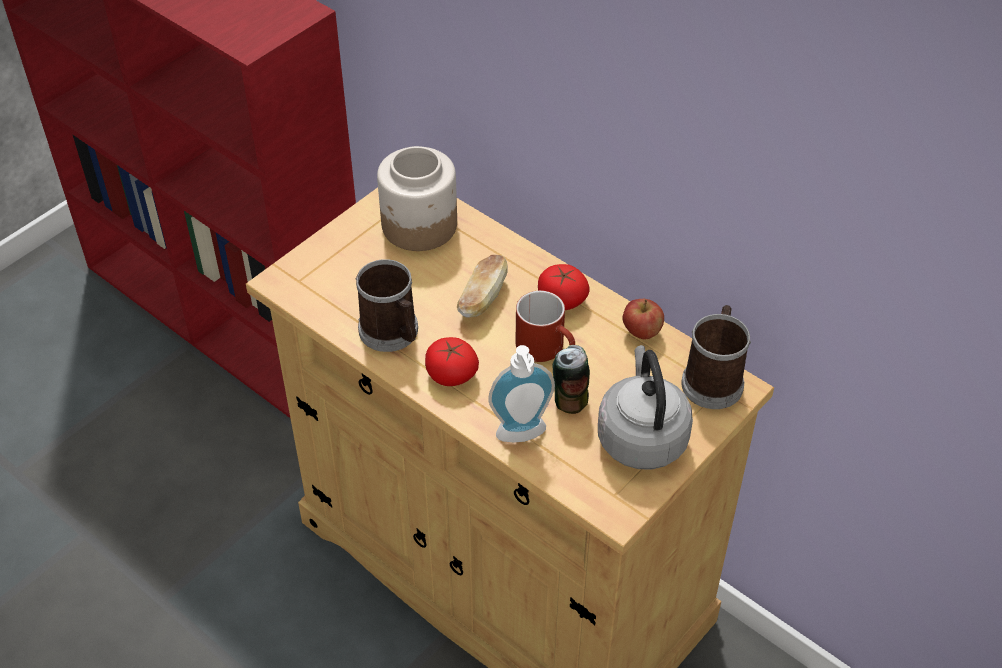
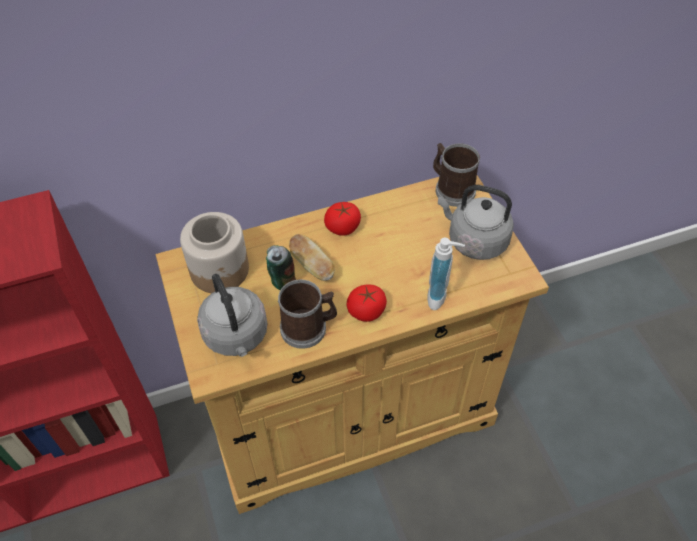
camera: 60 degrees left, 5 degrees up
red mug [516,291,575,362] -> none
can [553,345,590,414] -> can moved to [266,245,296,290]
apple [622,299,664,340] -> none
none -> grey kettle [197,274,267,357]

